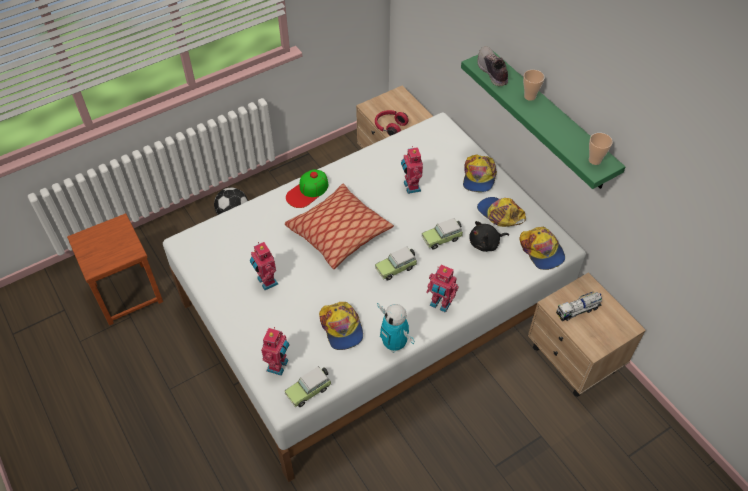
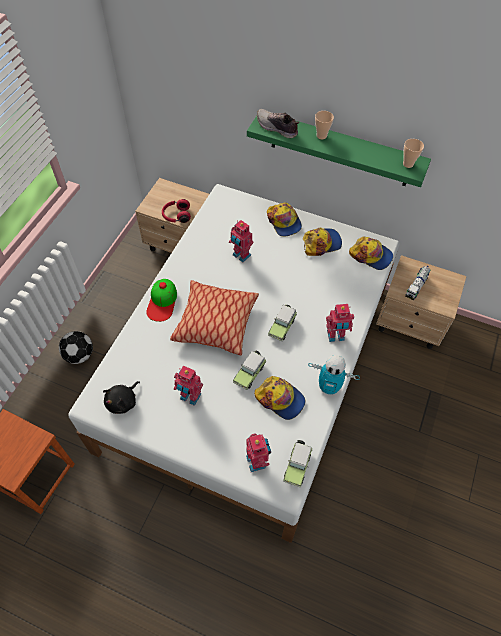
camera: 35 degrees left, 5 degrees up
toy car [422,218,463,250] -> toy car moved to [233,351,266,390]
black plush toy [469,221,509,252] -> black plush toy moved to [103,381,140,414]
cap [477,197,526,227] -> cap turned 150 degrees clockwise [303,228,342,256]

